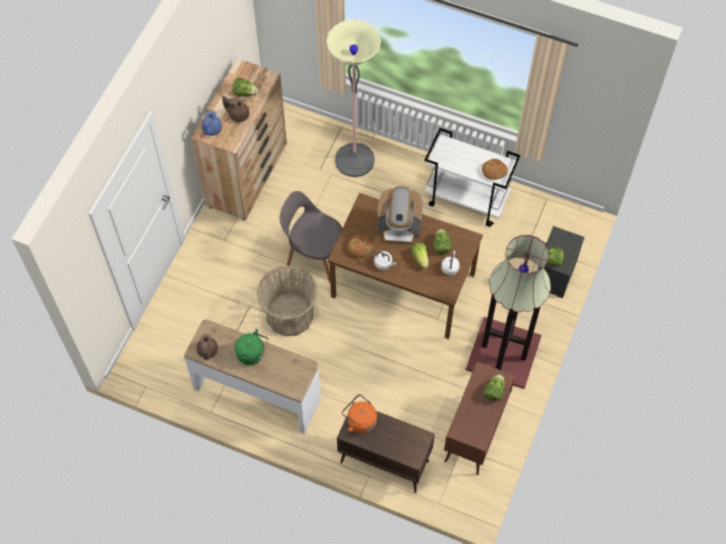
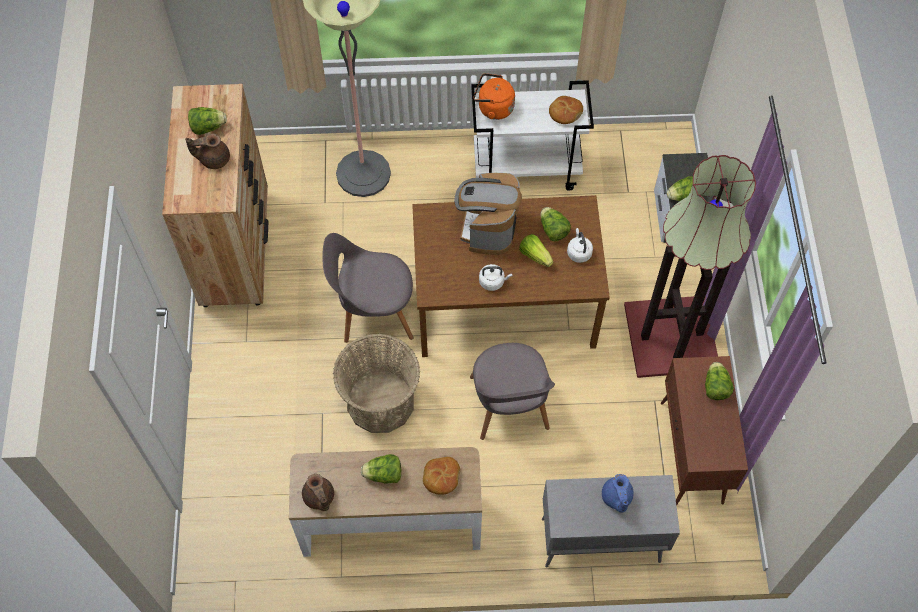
camera: 25 degrees left, 0 degrees up
blue teapot [201,111,222,136] -> blue teapot moved to [602,474,634,513]
green kettle [235,329,268,365] -> lettuce [361,454,401,484]
brown cabinet [337,402,435,493] -> grey cabinet [542,475,680,568]
orange kettle [342,394,377,434] -> orange kettle moved to [474,73,515,120]
bread [348,235,374,257] -> bread moved to [423,457,460,495]
coffee machine [377,186,423,244] -> coffee machine turned 120 degrees clockwise [454,173,522,255]
none -> grey chair [470,343,555,440]

